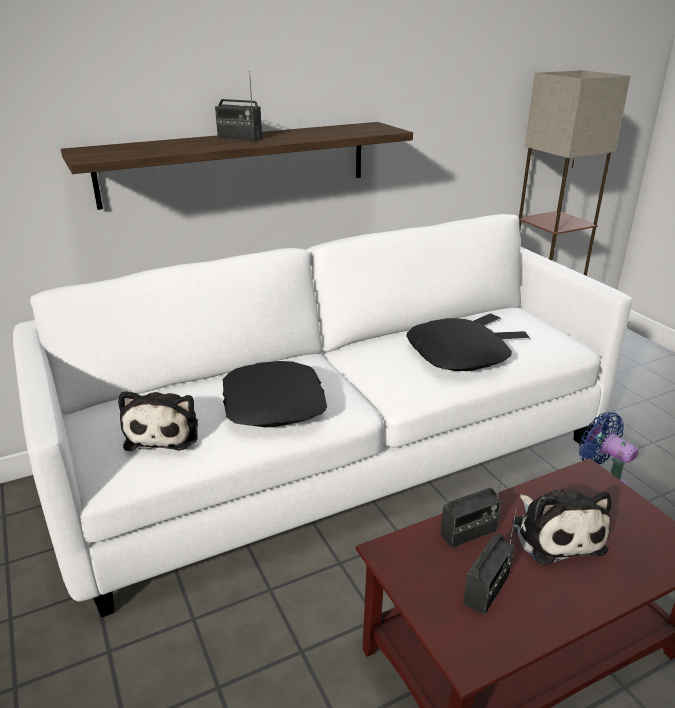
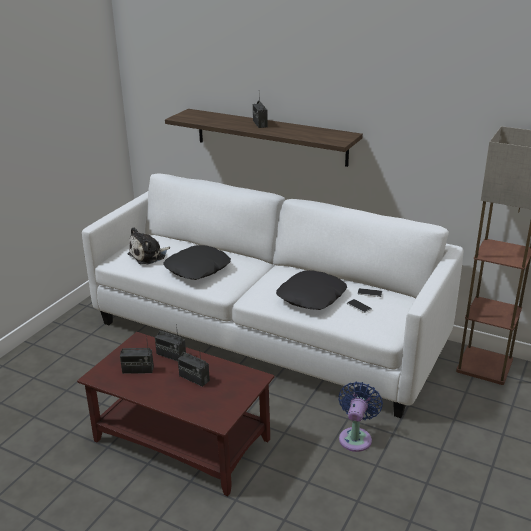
camera: 55 degrees right, 0 degrees up
plush toy [512,489,611,565] -> radio [178,347,210,387]

